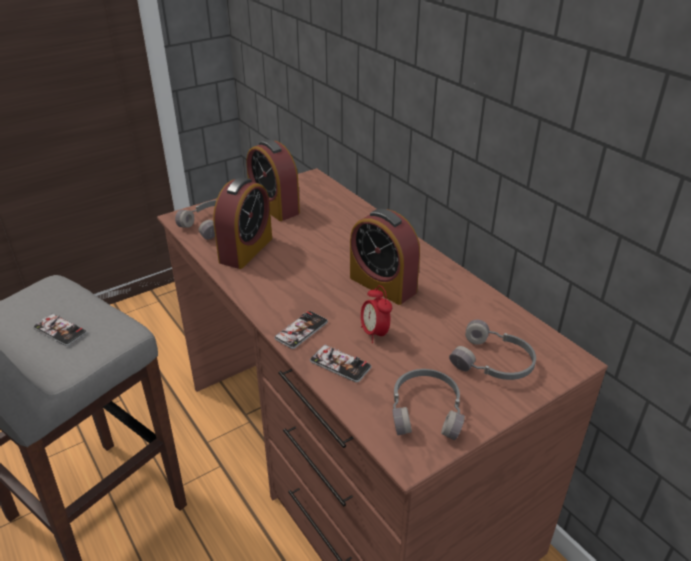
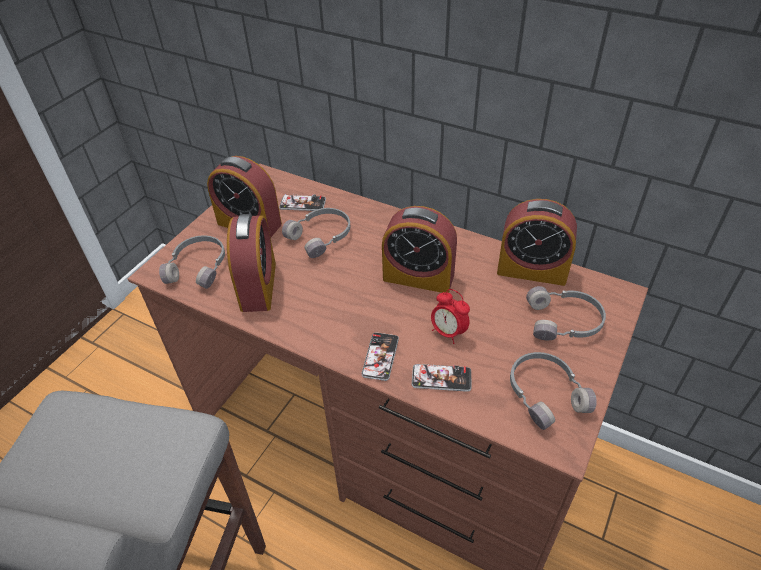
camera: 25 degrees left, 10 degrees up
phone [34,313,87,346] -> phone moved to [279,194,326,211]
none -> grey headphones [282,208,350,258]
none -> alarm clock [497,199,577,286]

